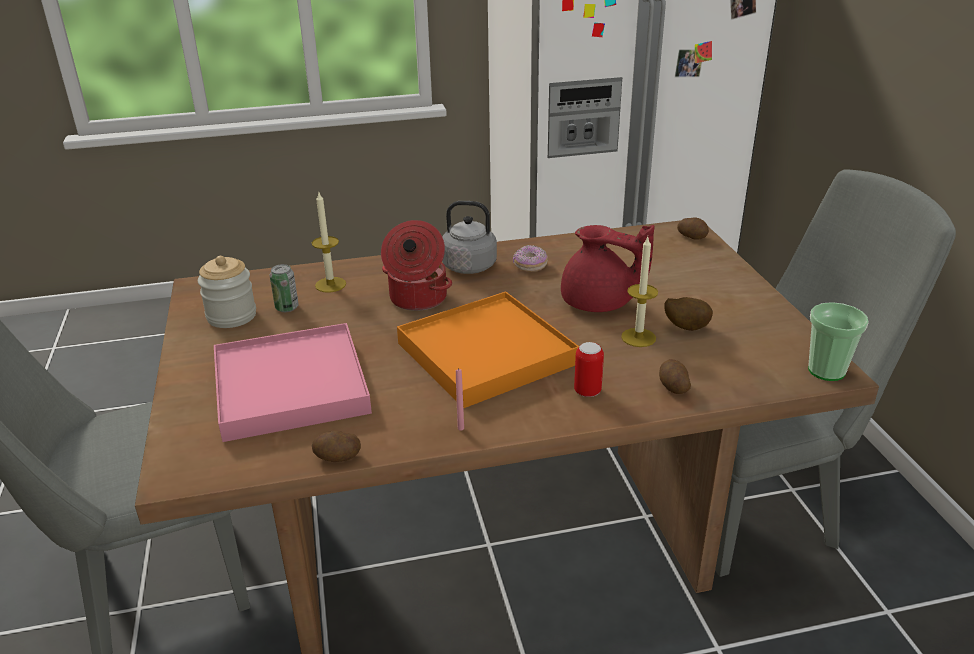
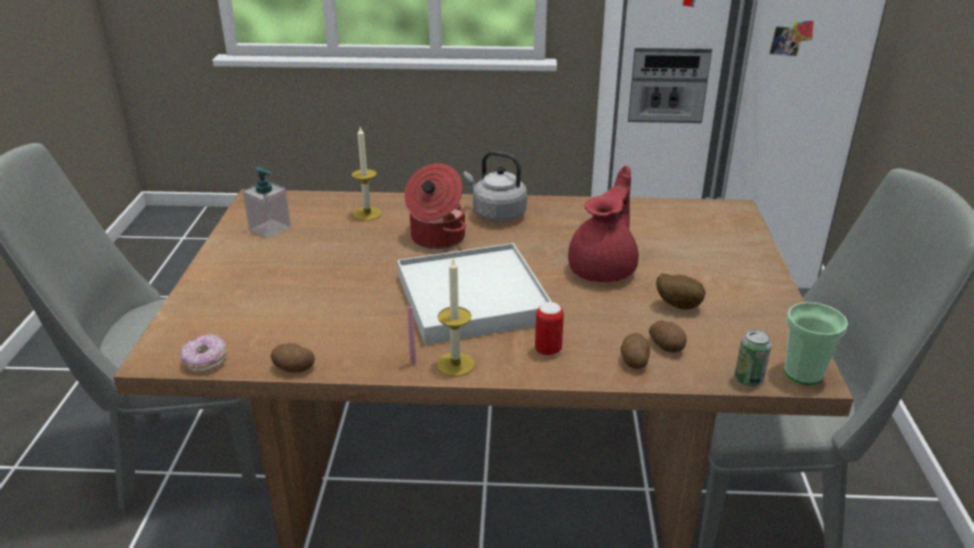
camera: 15 degrees right, 0 degrees up
jar [198,256,256,328] -> soap dispenser [242,167,291,239]
pink tray [214,323,372,442] -> none
can [270,264,299,312] -> can moved to [735,329,772,386]
orange tray [397,292,579,408] -> white tray [397,243,552,345]
donut [513,245,548,272] -> donut moved to [180,334,226,372]
red teapot [561,225,654,312] -> red teapot turned 105 degrees counterclockwise [568,166,639,282]
candle [621,237,658,347] -> candle moved to [437,259,475,377]
potato [677,218,709,240] -> potato moved to [649,321,687,353]

